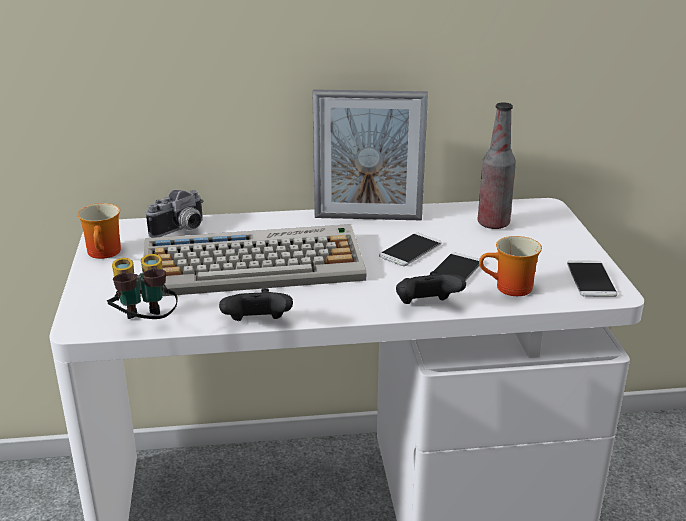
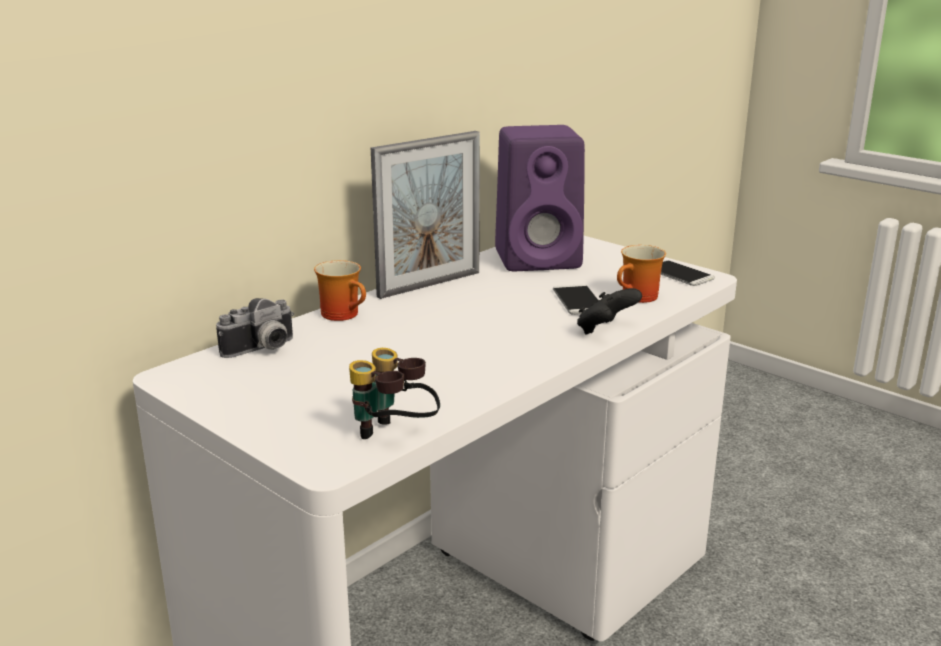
camera: 40 degrees left, 5 degrees down
mug [77,203,121,259] -> mug moved to [314,260,366,321]
keyboard [142,224,366,298] -> none
camera [146,190,204,238] -> camera turned 45 degrees clockwise [216,298,294,358]
black game controller [219,288,293,321] -> none
phone [379,233,442,266] -> none
bottle [478,102,516,229] -> purple speaker [495,125,585,271]

